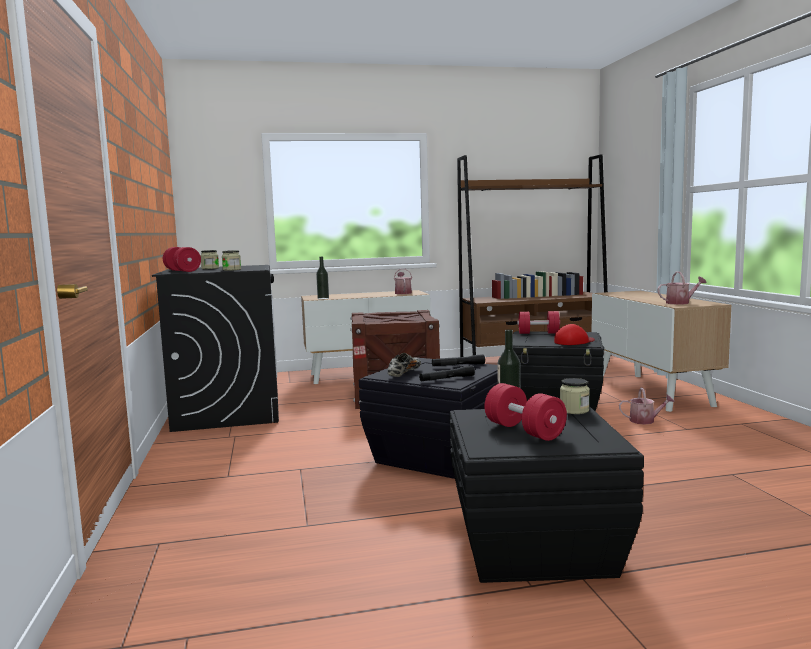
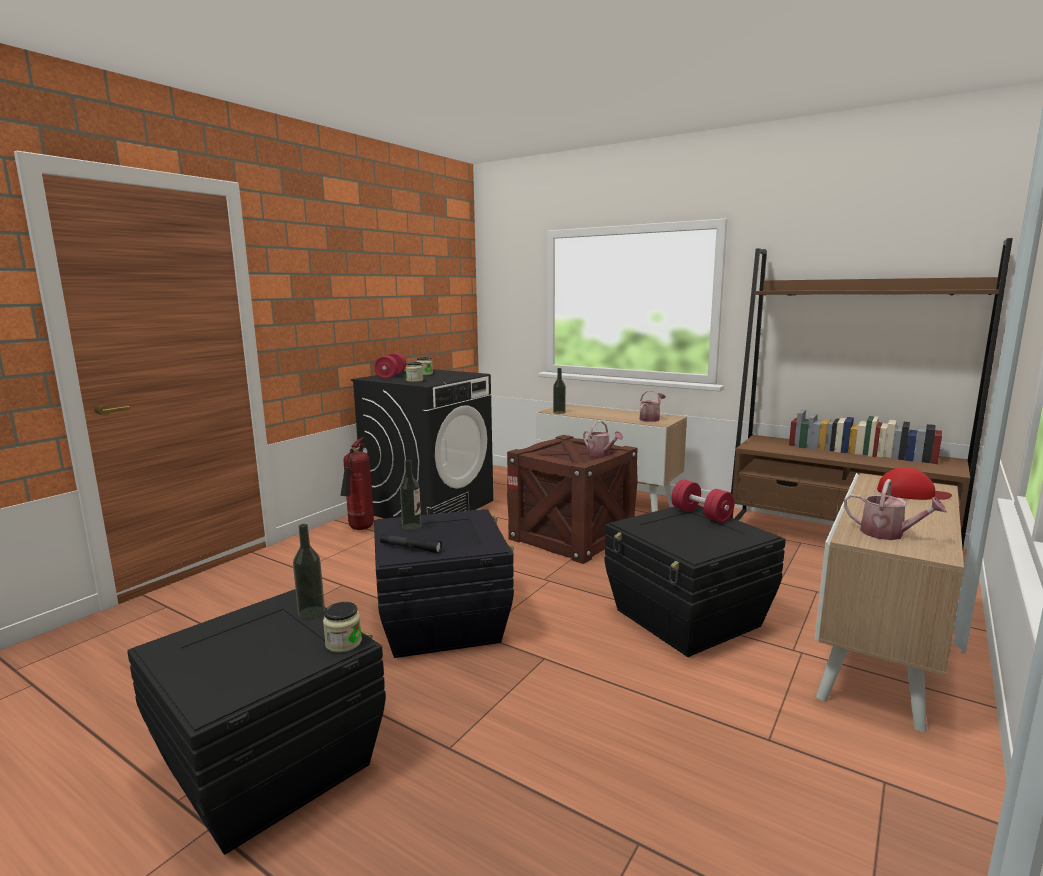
camera: 45 degrees right, 5 degrees up
shoe [387,353,421,377] -> bottle [400,460,421,530]
black flashlight [432,354,485,366] -> none
red dumbbell [485,383,567,441] -> none
red cap [554,324,595,345] -> red cap moved to [877,467,952,500]
watering can [619,388,675,425] -> watering can moved to [583,421,623,457]
none -> fire extinguisher [340,437,374,530]

